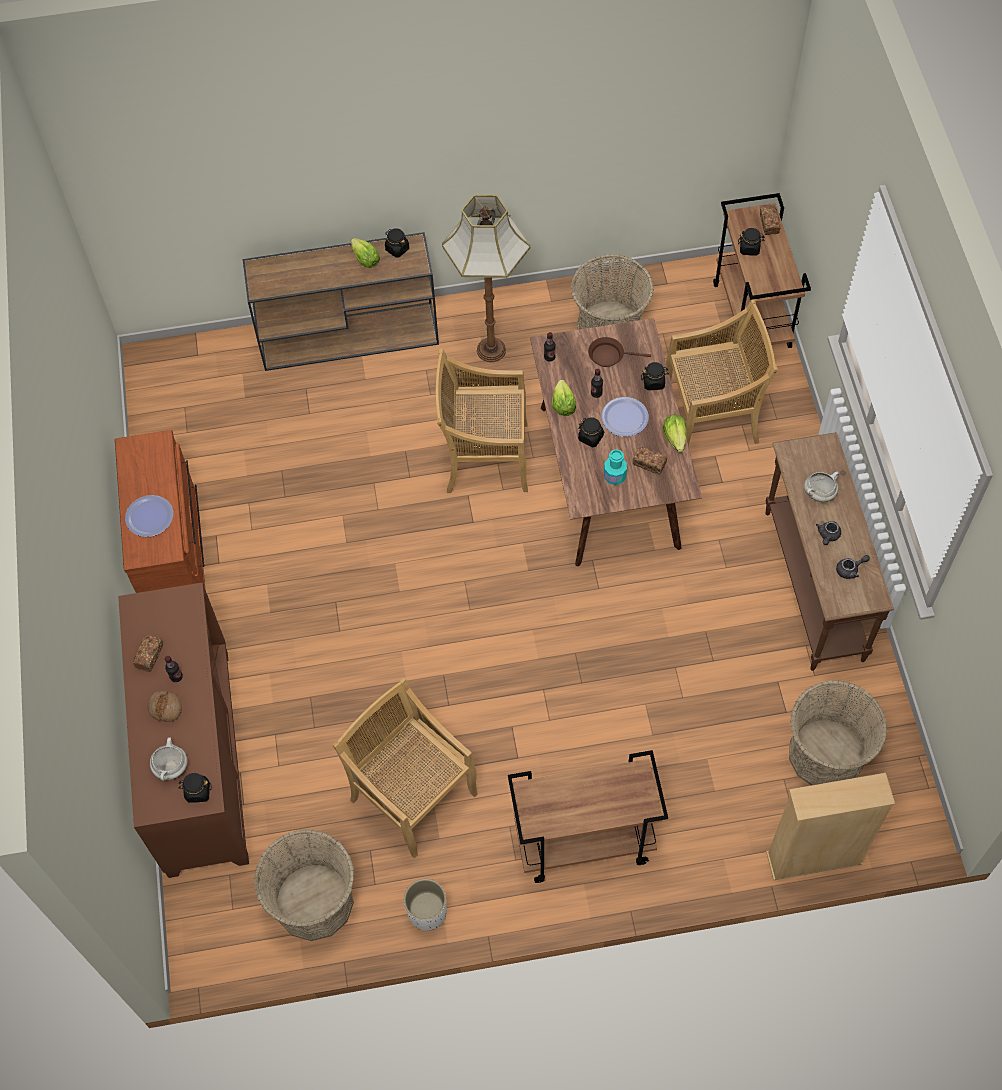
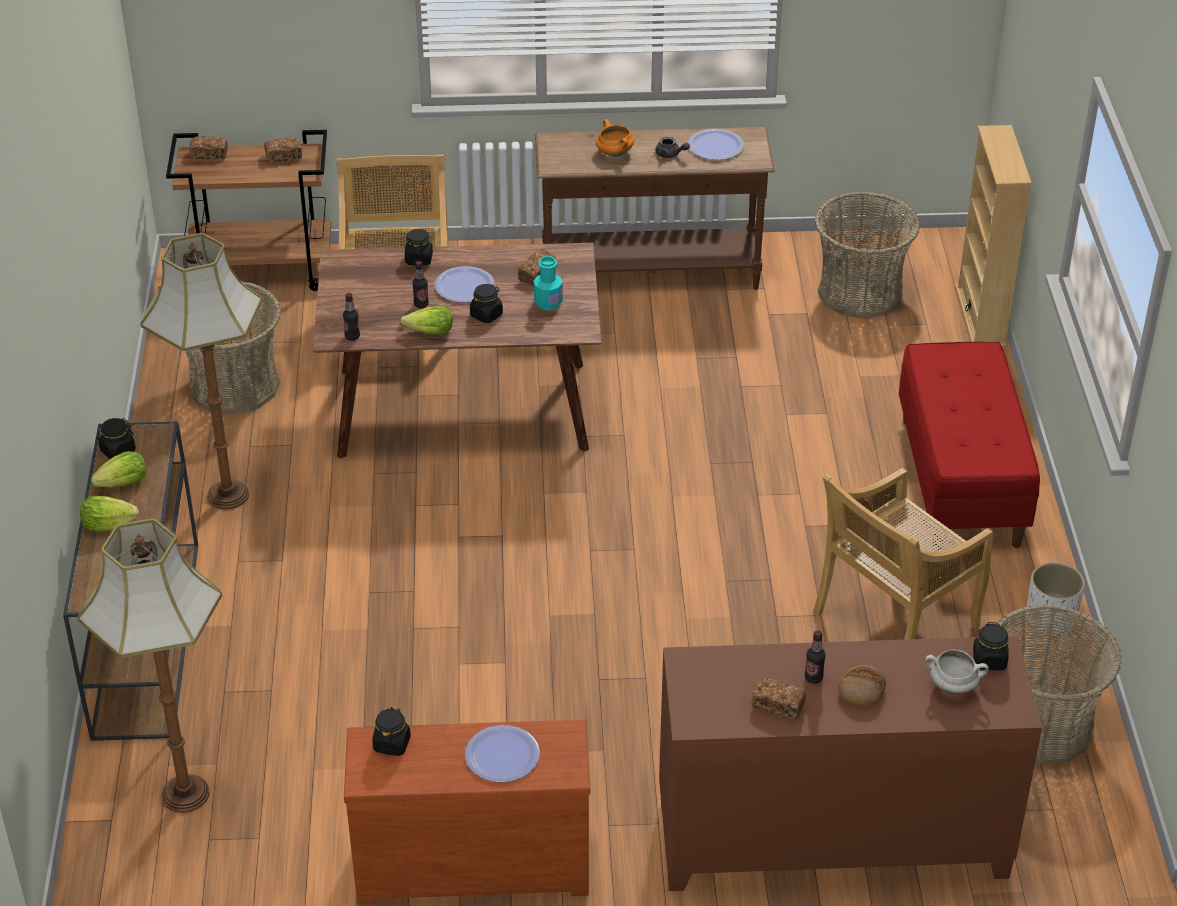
camera: 85 degrees left, 20 degrees down
beige chair [436,348,528,493] -> none
brown cart [508,750,668,883] -> red bench [899,342,1040,550]
brown frying pan [588,337,651,367] -> none
lettuce [663,415,687,452] -> lettuce moved to [80,496,139,532]
black jar [738,228,764,255] -> black jar moved to [372,707,411,756]
white cooking pot [804,471,839,502] -> orange cooking pot [596,119,634,157]
grey teapot [836,555,870,579] -> plate [688,129,744,160]
none -> floor lamp [78,518,222,813]
none -> bread [264,138,302,163]

